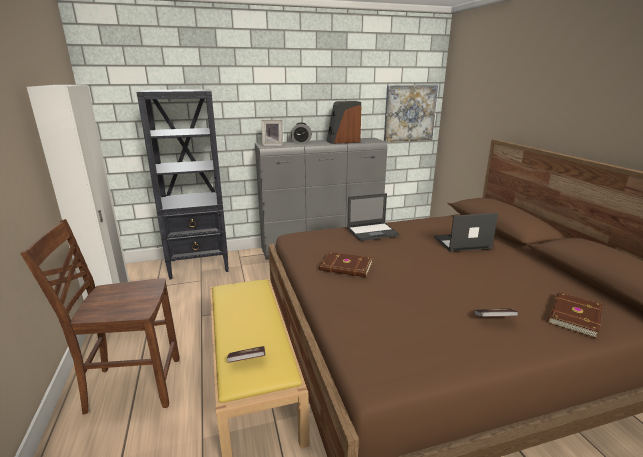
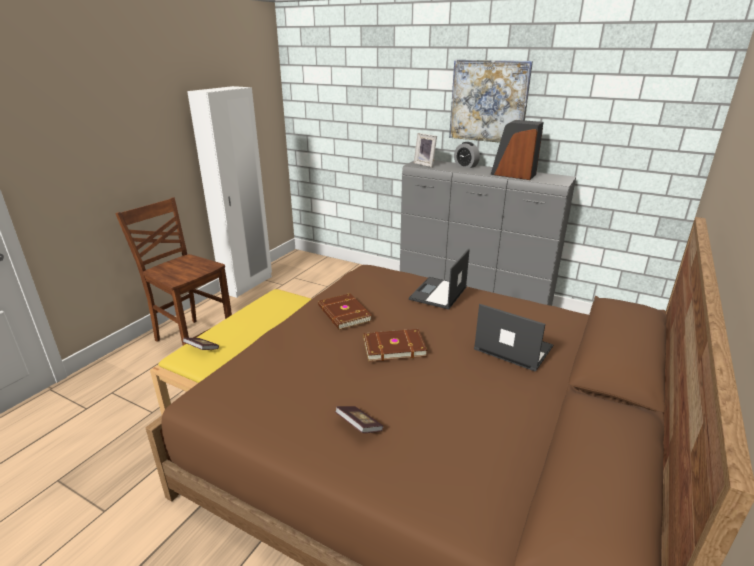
camera: 45 degrees right, 5 degrees up
black bookcase [137,89,229,280] -> none
laptop [347,193,400,241] -> laptop turned 90 degrees clockwise [409,248,470,309]
picture [384,85,438,142] -> picture moved to [449,59,533,143]
brown book [548,292,602,339] -> brown book moved to [363,329,427,362]

